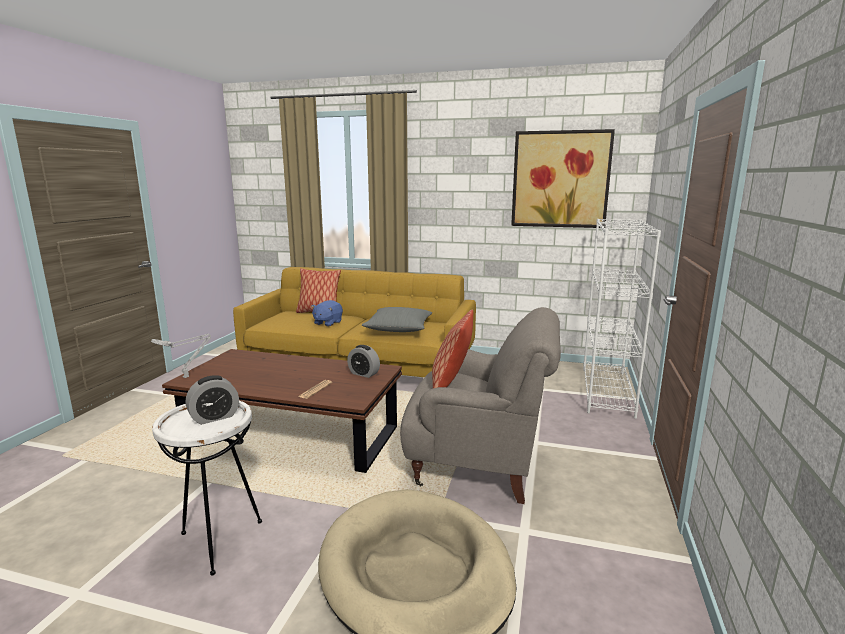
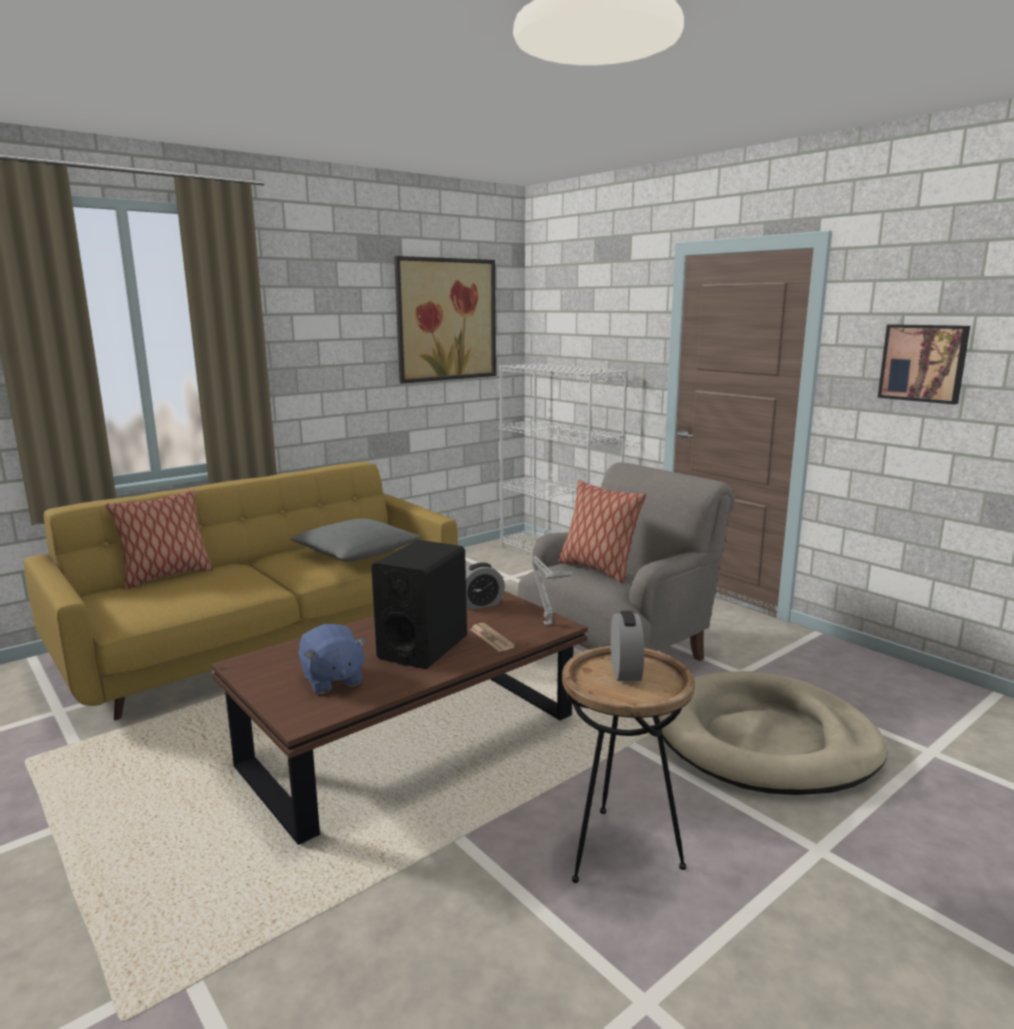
camera: 55 degrees left, 0 degrees up
grey table lamp [151,334,211,378] -> grey table lamp moved to [531,556,573,625]
white side table [152,401,262,576] -> brown side table [562,646,695,883]
blue plush toy [311,300,343,327] -> blue plush toy moved to [298,624,367,694]
none -> black speaker [371,540,467,669]
none -> picture [878,324,970,404]

